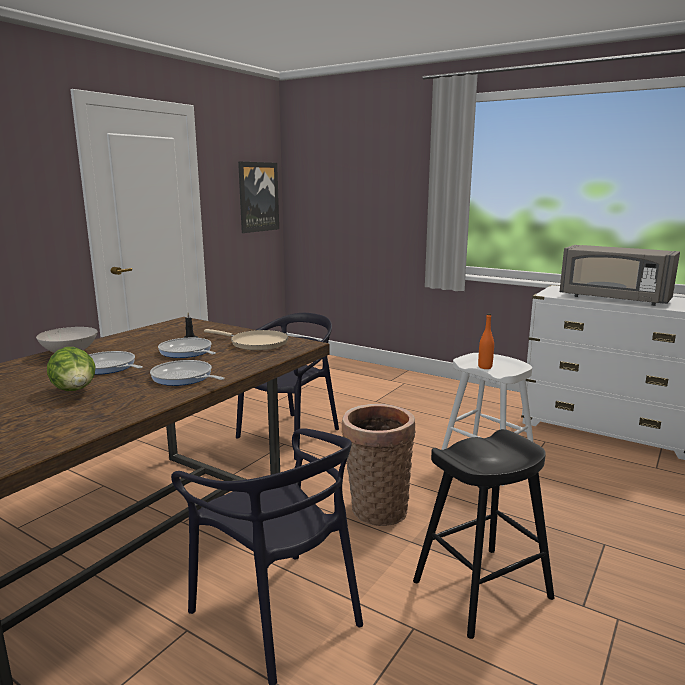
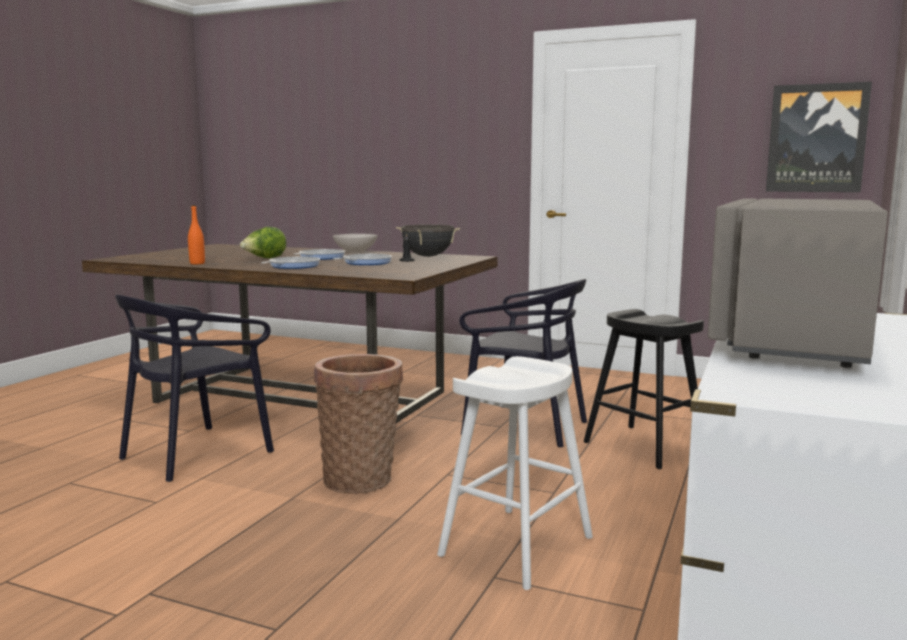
camera: 80 degrees right, 5 degrees down
beige frying pan [204,329,288,350] -> none
black stool [413,429,554,639] -> black stool moved to [584,309,704,469]
orange bottle [478,314,494,369] -> orange bottle moved to [188,205,205,264]
none -> black cooking pot [396,224,460,257]

